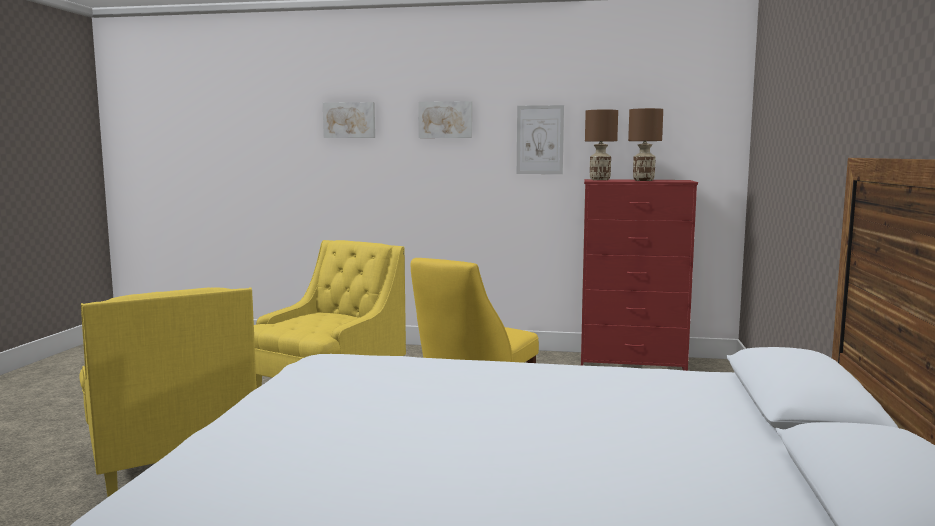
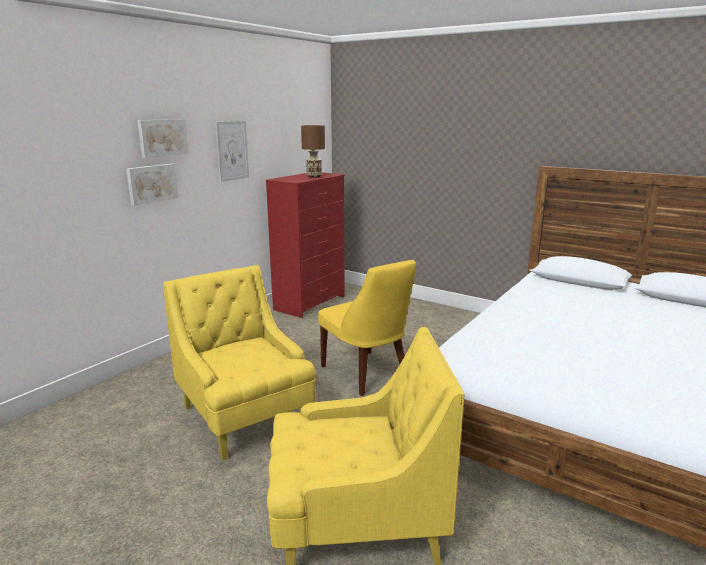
camera: 65 degrees left, 10 degrees up
picture [323,102,375,138] -> picture moved to [126,164,179,205]
brown table lamp [585,110,618,180] -> none

